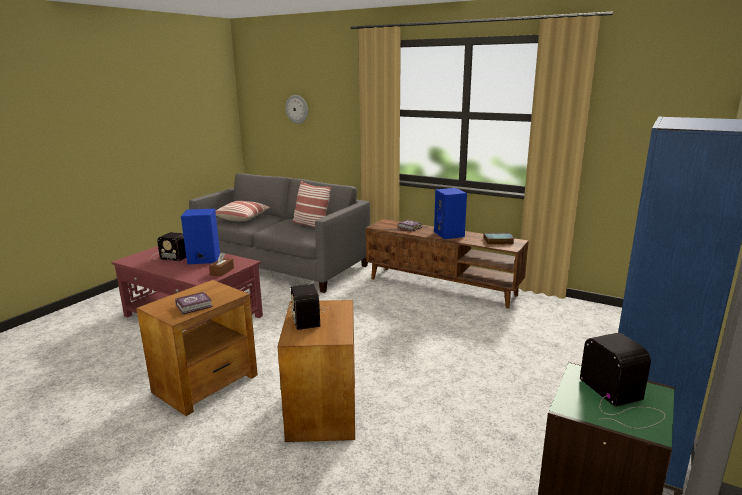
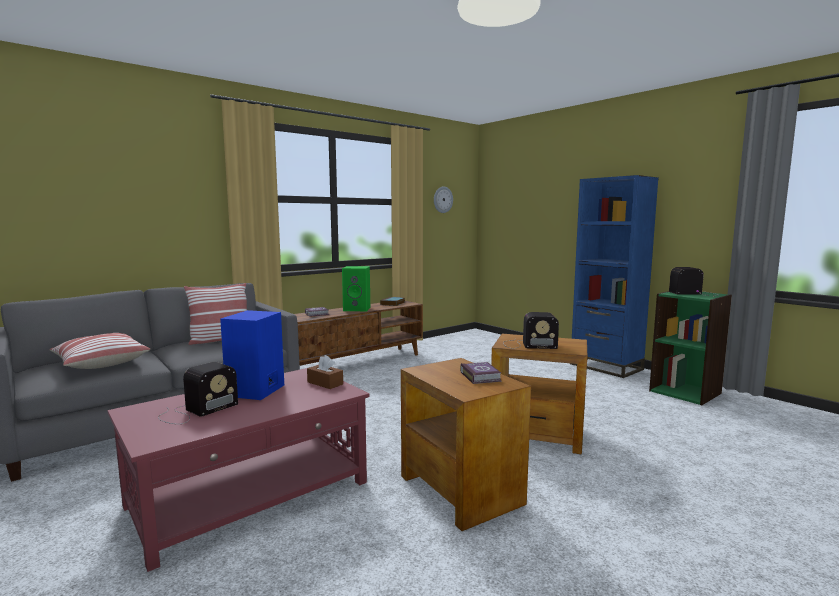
camera: 70 degrees left, 10 degrees down
wall clock [286,95,308,124] -> wall clock moved to [434,186,453,213]
blue speaker [434,188,467,239] -> green speaker [342,266,370,311]

